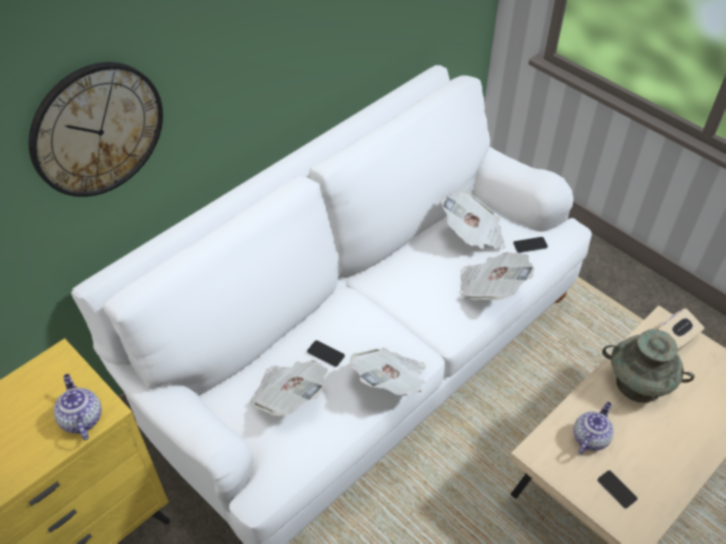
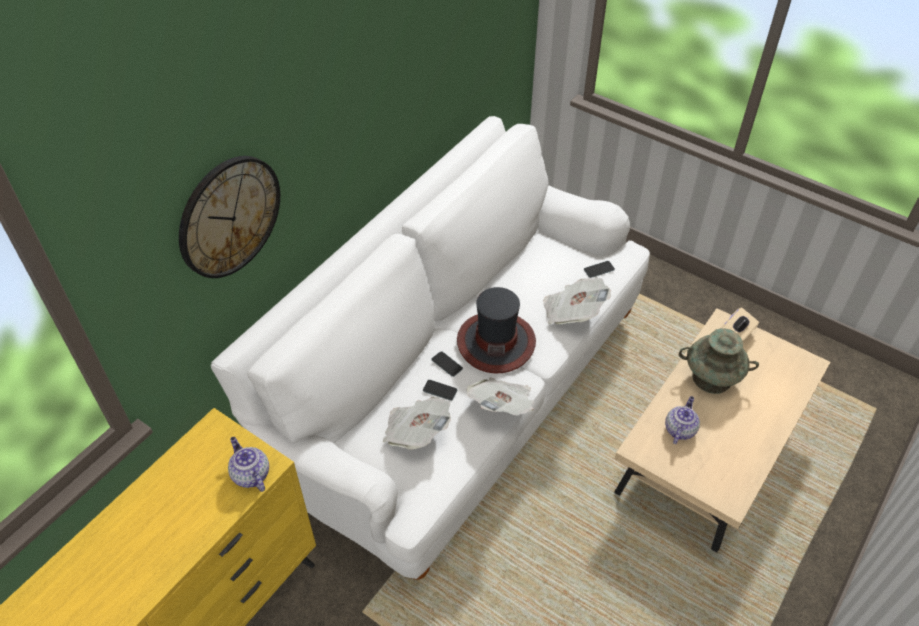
camera: 10 degrees left, 0 degrees up
newspaper [441,191,506,249] -> none
phone [597,470,638,509] -> phone moved to [432,351,463,377]
none -> hat [457,287,536,374]

